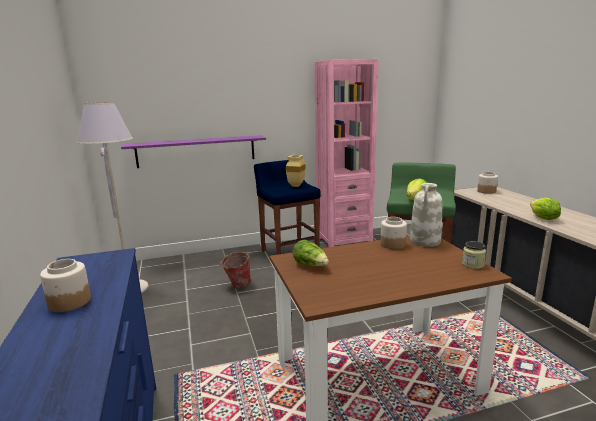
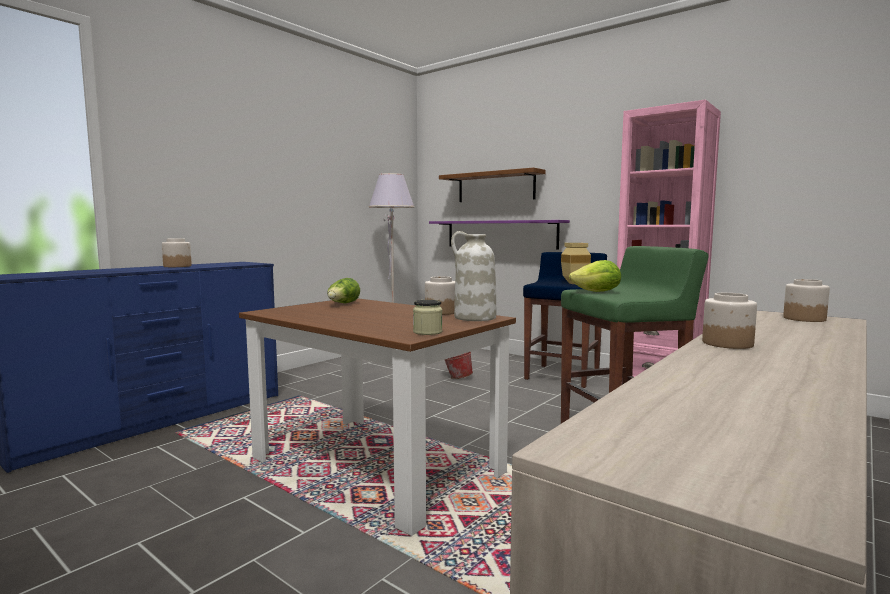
camera: 55 degrees right, 10 degrees down
lettuce [530,197,561,220] -> jar [702,293,757,349]
none -> brown shelf [439,168,546,202]

